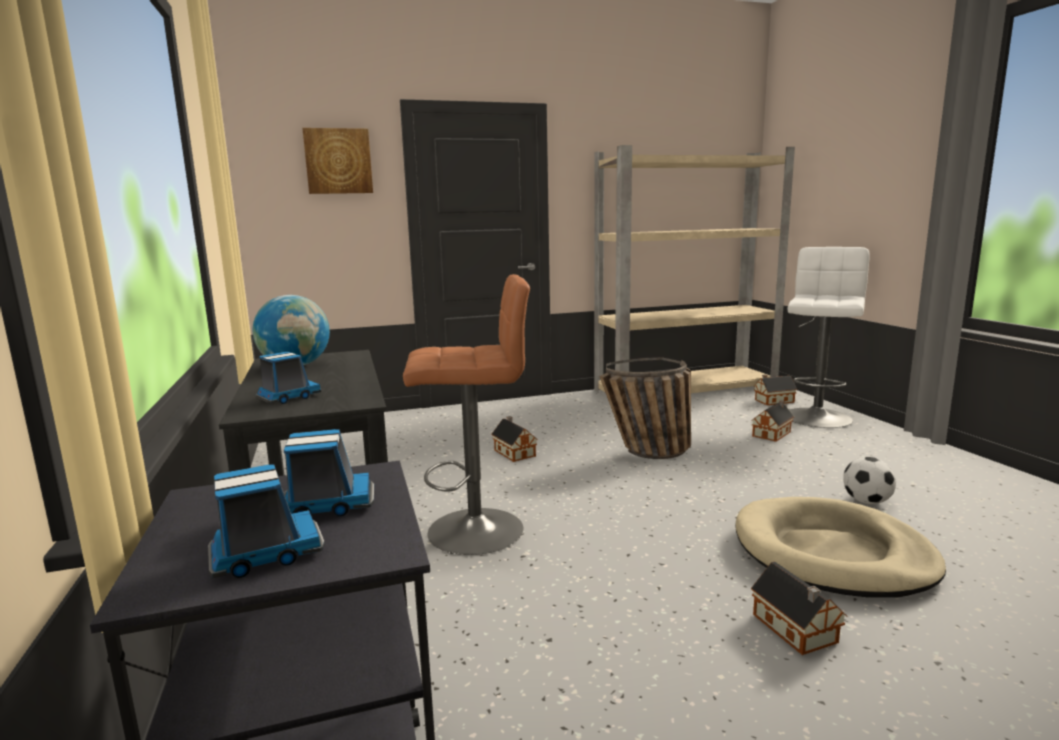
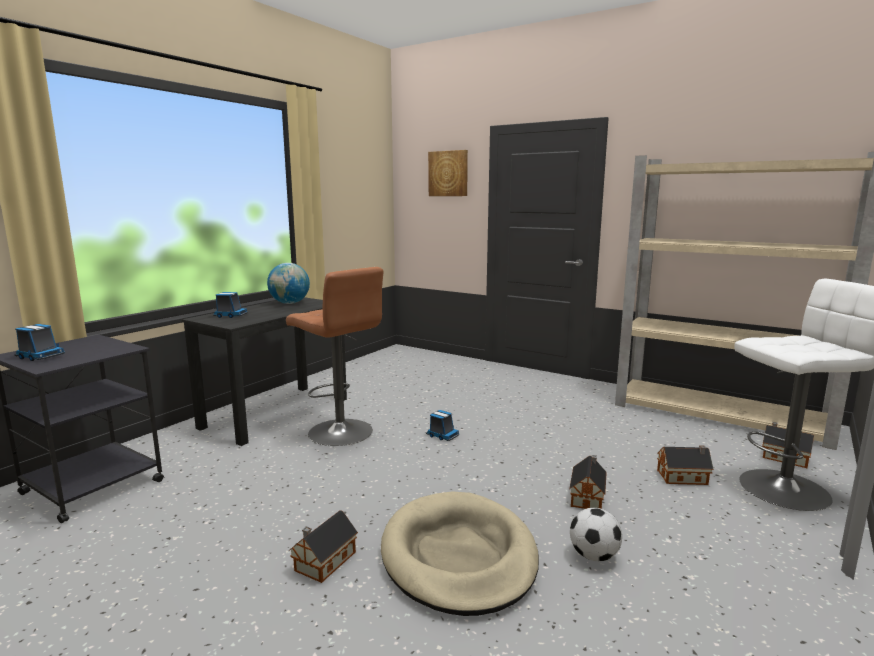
camera: 50 degrees right, 0 degrees up
toy truck [284,429,374,516] -> toy truck moved to [426,410,459,441]
toy house [491,416,538,462] -> toy house moved to [569,455,607,509]
basket [599,357,691,459] -> none

